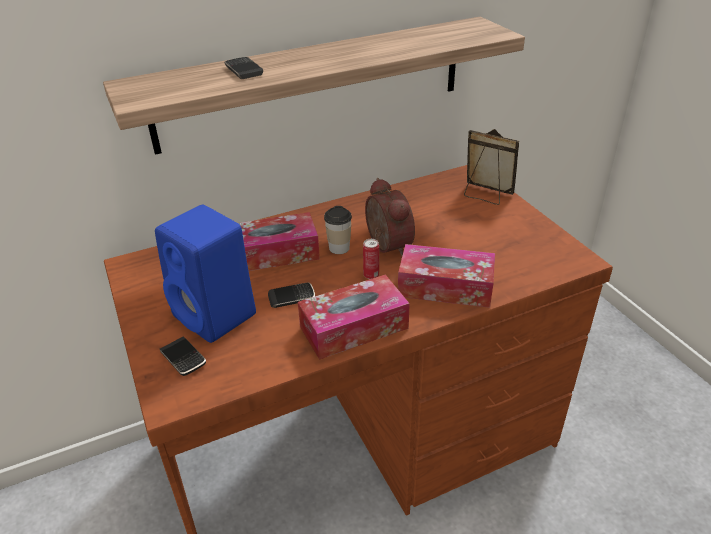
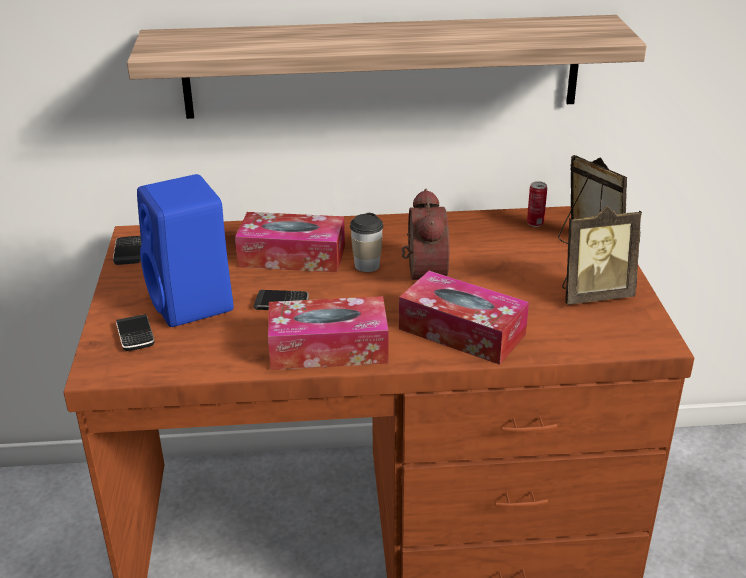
camera: 20 degrees right, 5 degrees down
phone [224,57,263,79] -> phone moved to [113,236,141,265]
can [363,239,379,279] -> can moved to [527,181,547,227]
none -> picture frame [562,206,642,305]

